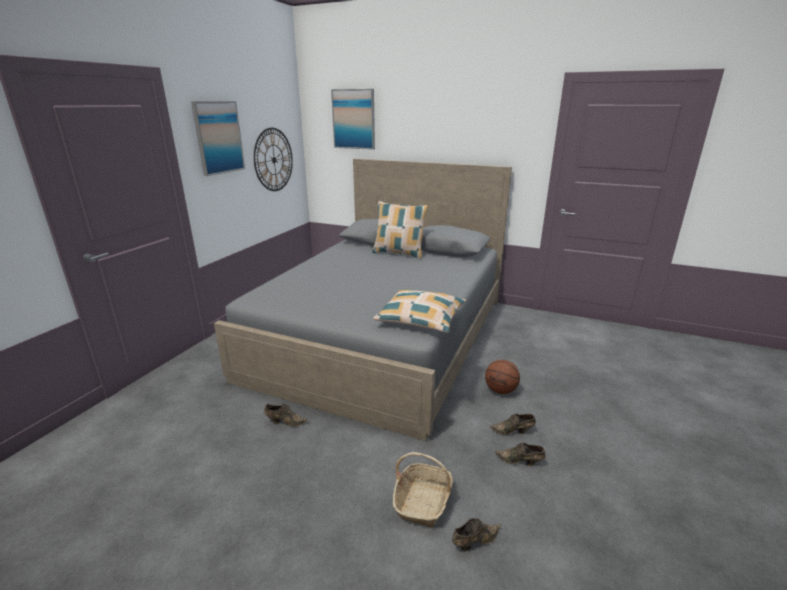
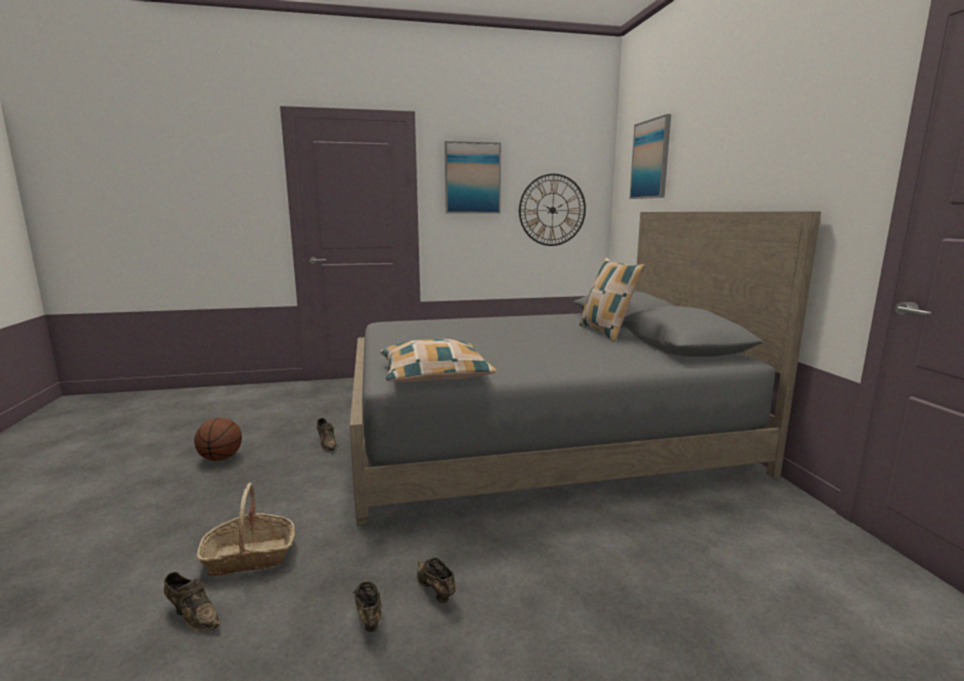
camera: 55 degrees right, 10 degrees down
basketball [485,360,520,394] -> basketball moved to [194,418,242,461]

